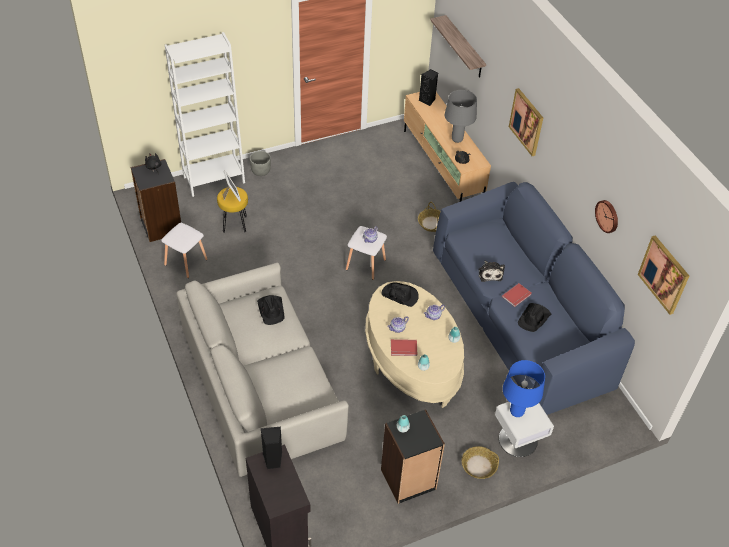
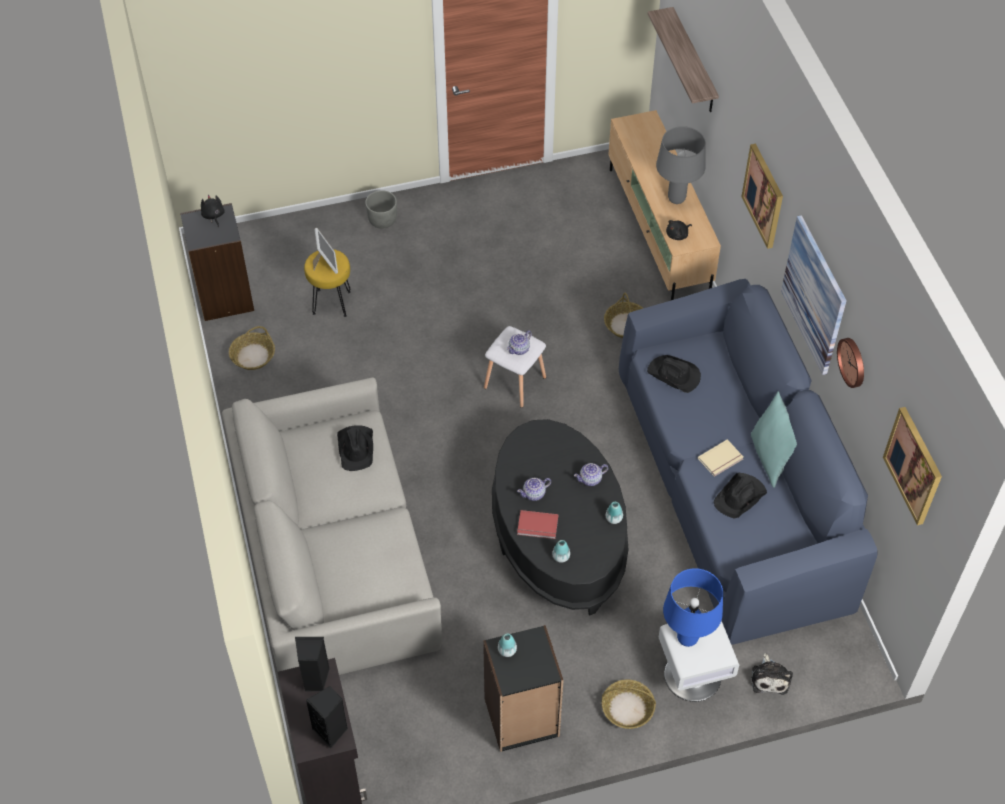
camera: 10 degrees right, 5 degrees up
white stool [161,223,208,278] -> basket [229,326,275,370]
white bookcase [165,32,245,197] -> none
beige coffee table [365,281,464,408] -> black coffee table [492,419,628,615]
black hat [382,282,419,307] -> black hat moved to [647,355,701,393]
black speaker [419,69,438,106] -> black speaker moved to [306,686,348,748]
plush toy [479,261,505,282] -> plush toy moved to [751,653,793,695]
red book [502,283,531,307] -> beige book [698,439,743,477]
none -> turquoise pillow [751,391,797,488]
none -> picture [781,215,847,375]

